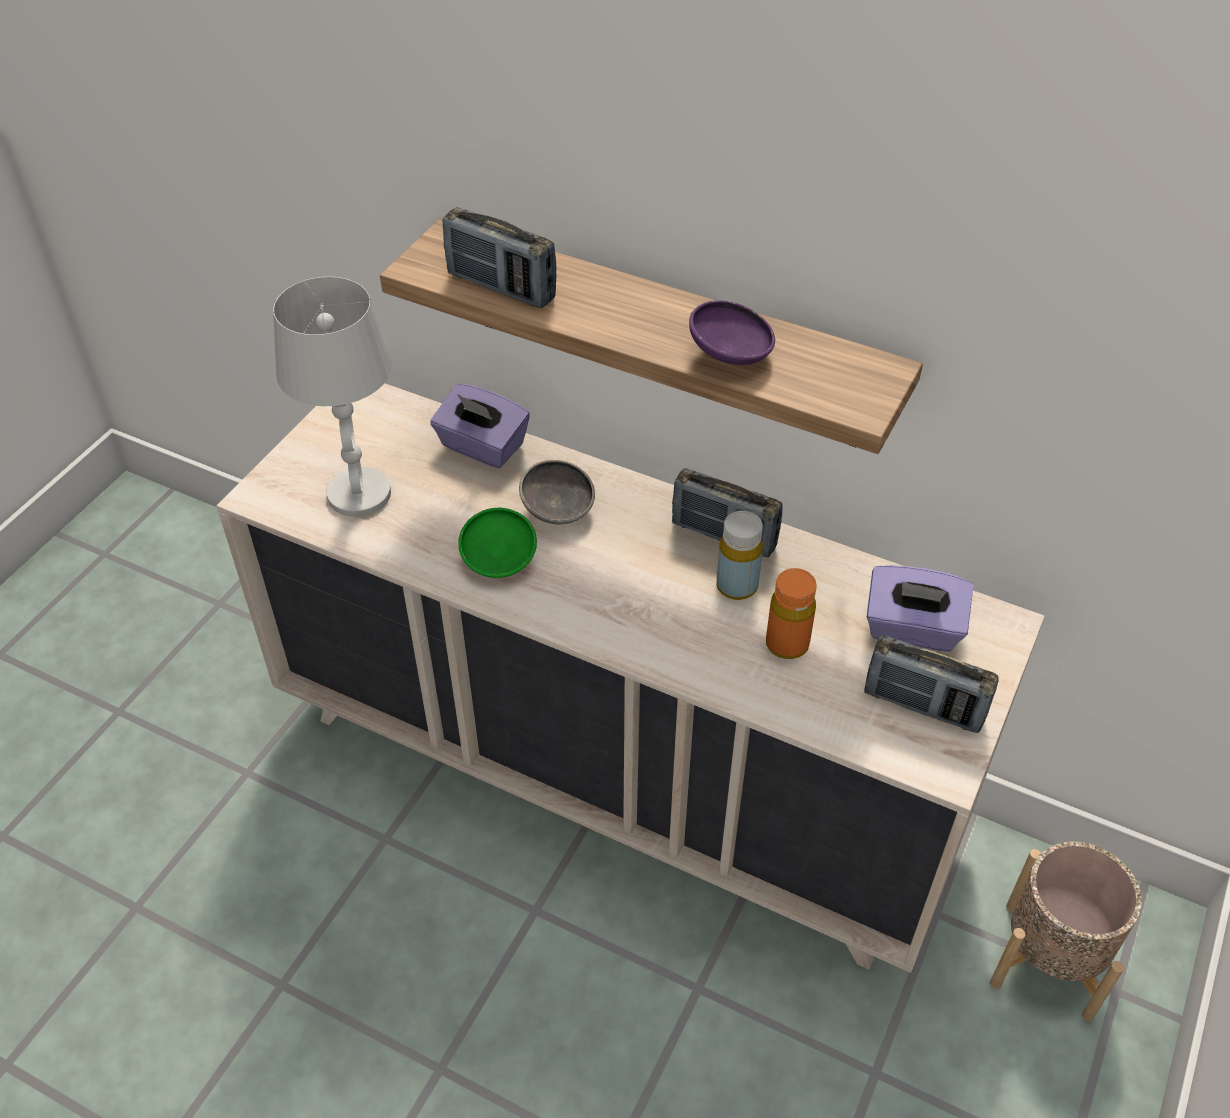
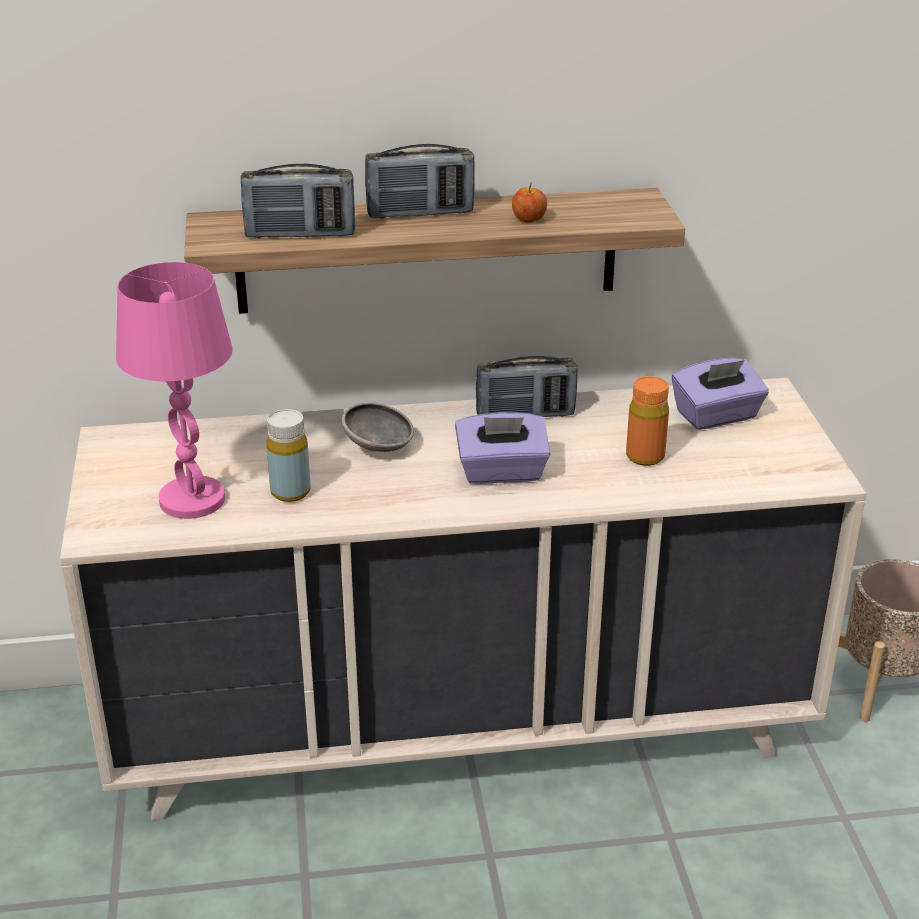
camera: 35 degrees left, 15 degrees down
white table lamp [273,277,392,517] -> pink table lamp [116,262,233,519]
purple tissue box [430,384,530,468] -> purple tissue box moved to [455,412,550,484]
green bowl [458,508,537,578] -> none
purple bowl [689,300,775,365] -> apple [512,183,547,222]
yellow bottle [717,511,763,600] -> yellow bottle moved to [266,409,311,502]
radio [864,635,999,733] -> radio moved to [365,144,475,219]

